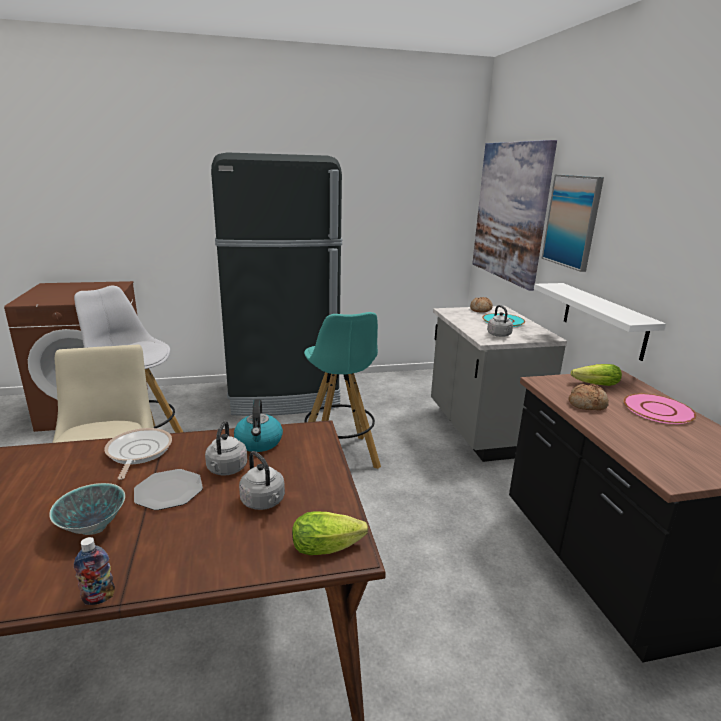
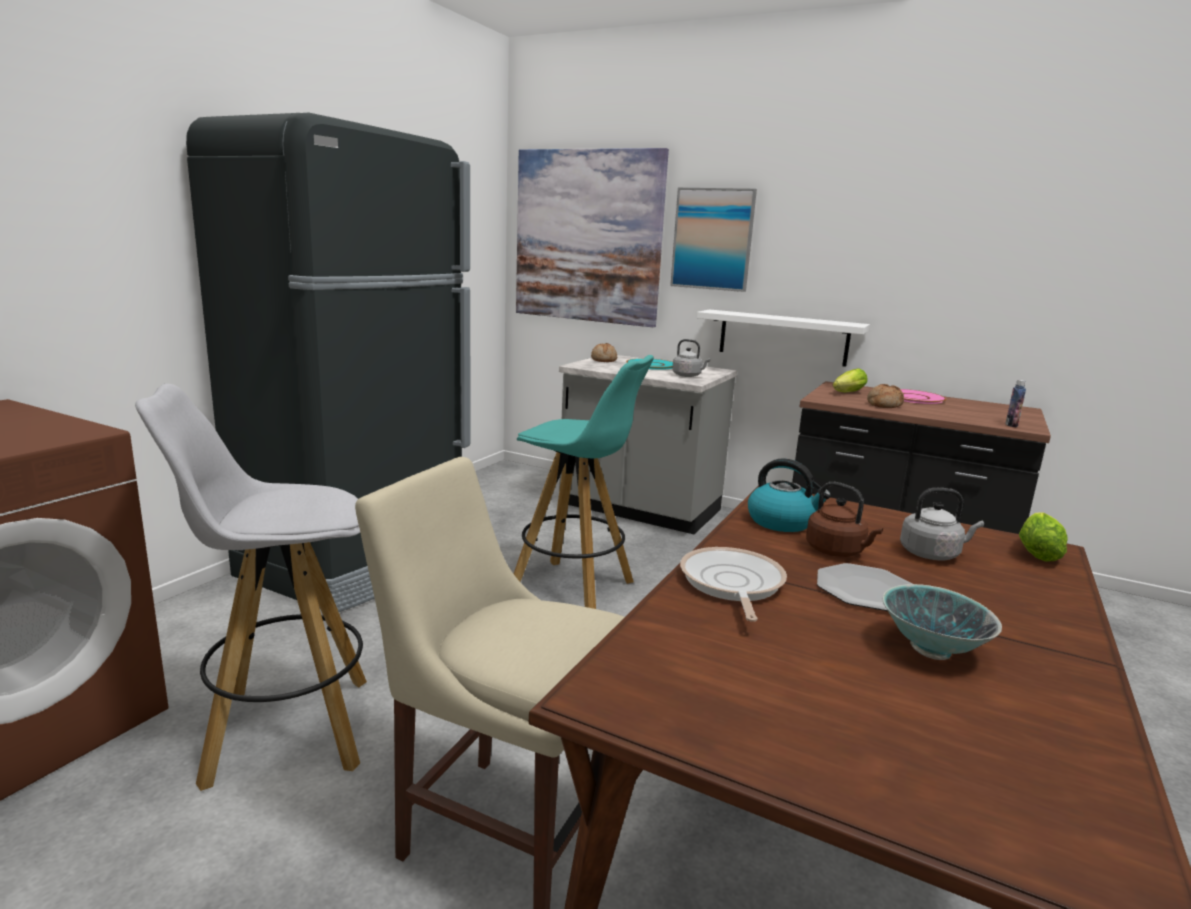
camera: 50 degrees left, 5 degrees down
bottle [74,537,115,605] -> bottle moved to [1005,380,1026,427]
frying pan [105,428,172,480] -> frying pan turned 60 degrees clockwise [680,547,787,622]
grey kettle [205,421,247,475] -> brown kettle [806,482,883,557]

